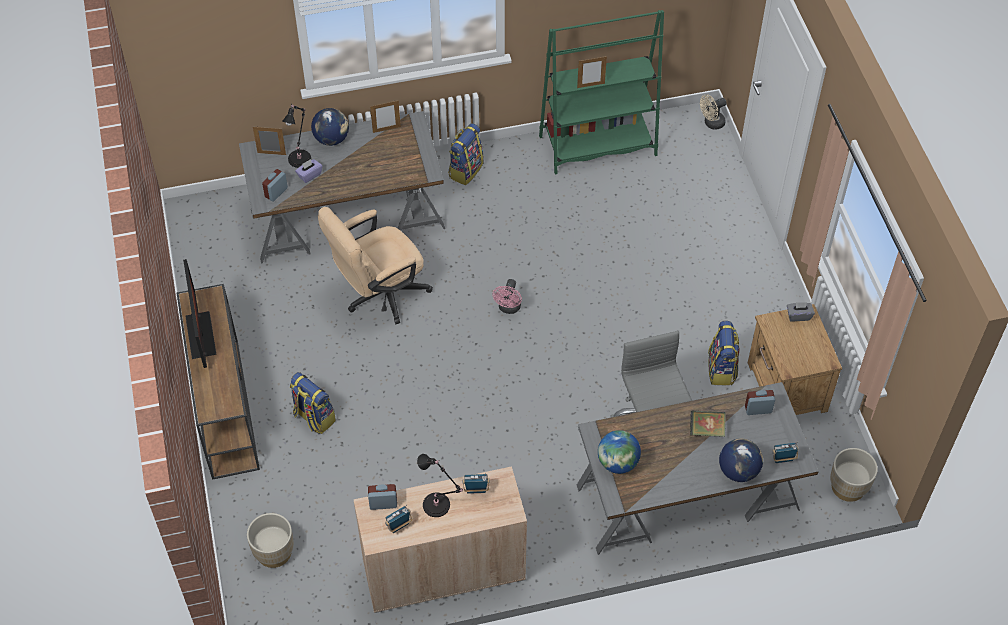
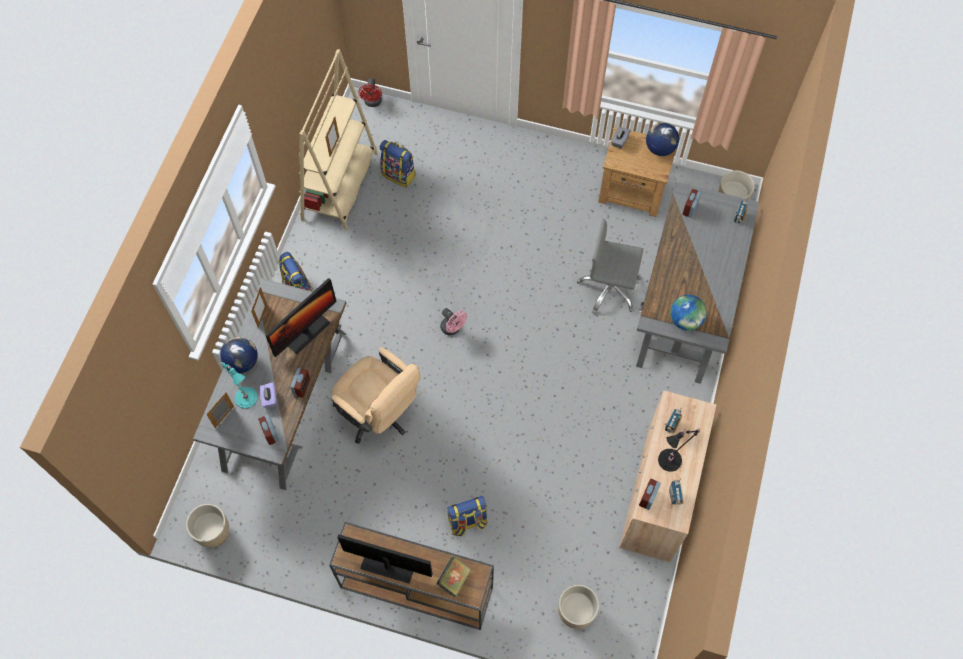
camera: 60 degrees left, 10 degrees up
black table lamp [282,104,311,168] -> turquoise table lamp [219,362,258,408]
beige office chair [318,207,433,324] -> beige office chair turned 45 degrees counterclockwise [332,347,420,444]
green bookcase [539,10,664,175] -> beige bookcase [299,49,378,230]
book [690,410,725,437] -> book moved to [436,557,471,597]
beige fan [700,94,727,130] -> red fan [358,78,382,107]
backpack [708,321,740,385] -> backpack moved to [380,140,416,188]
globe [719,438,763,482] -> globe moved to [646,123,679,156]
none -> beige planter [186,504,229,547]
none -> monitor [265,278,337,357]
none -> alarm clock [290,368,310,398]

